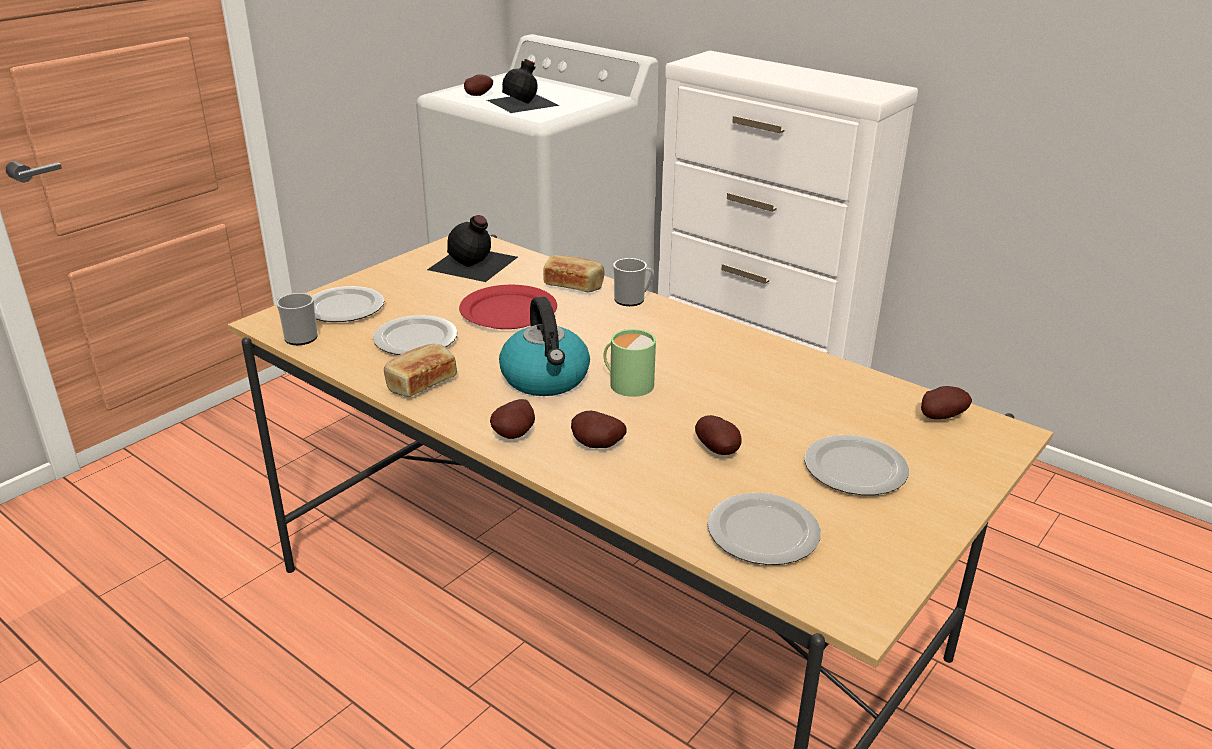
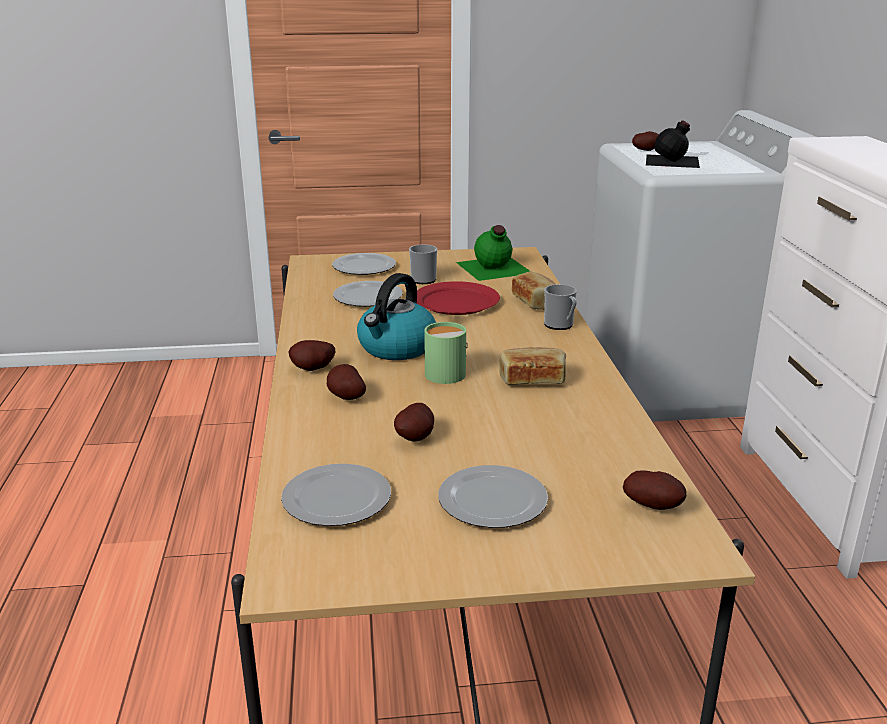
camera: 45 degrees right, 5 degrees down
mug [276,293,318,345] -> mug moved to [409,244,437,284]
bread [384,344,457,397] -> bread moved to [499,347,566,385]
black bottle [427,215,518,282] -> green bottle [456,225,531,281]

